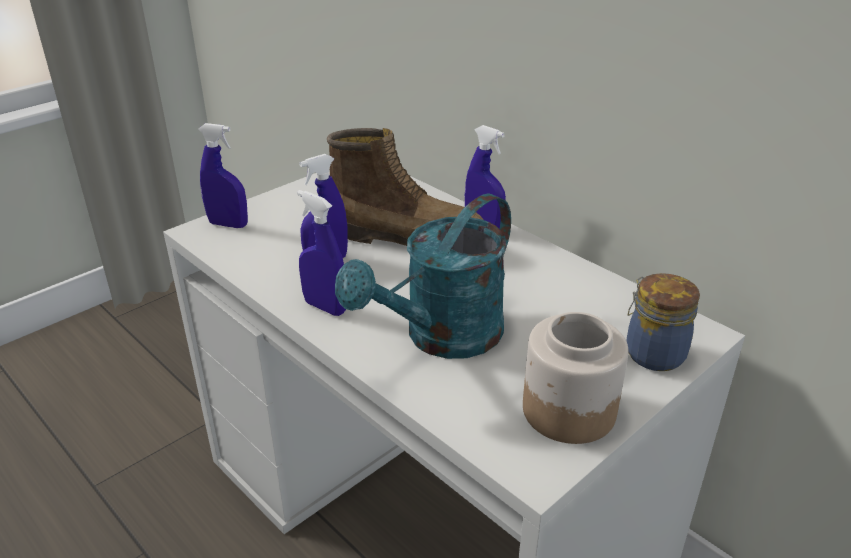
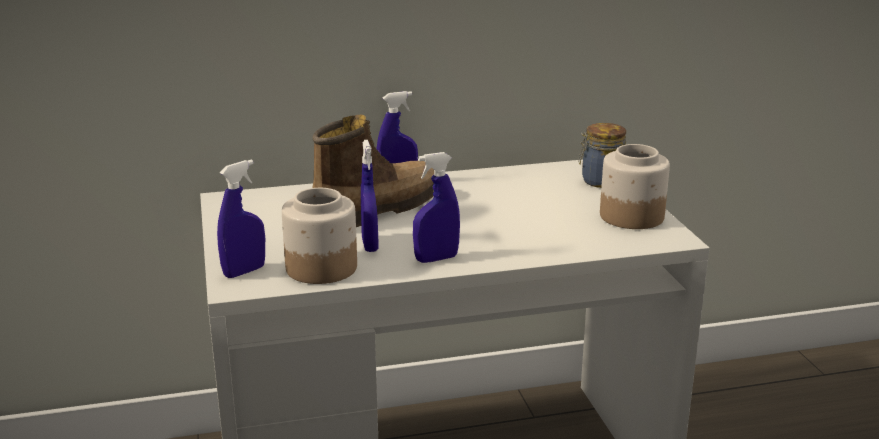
camera: 60 degrees left, 10 degrees down
turquoise watering can [335,194,511,359] -> none
none -> jar [282,188,357,284]

